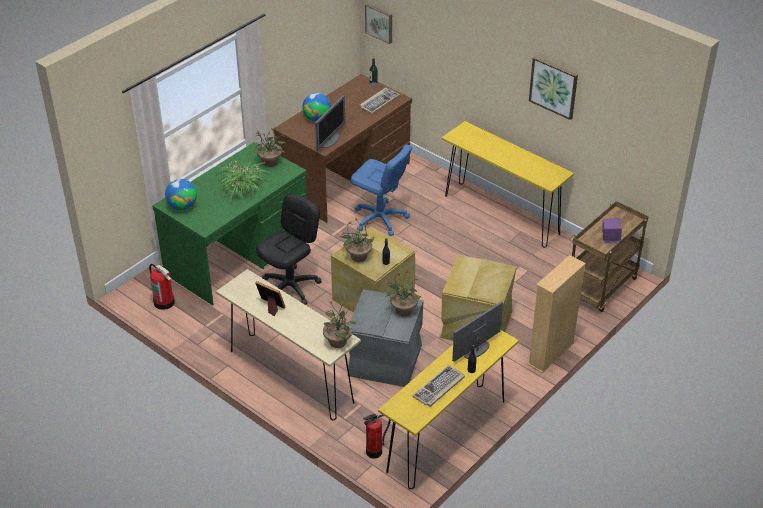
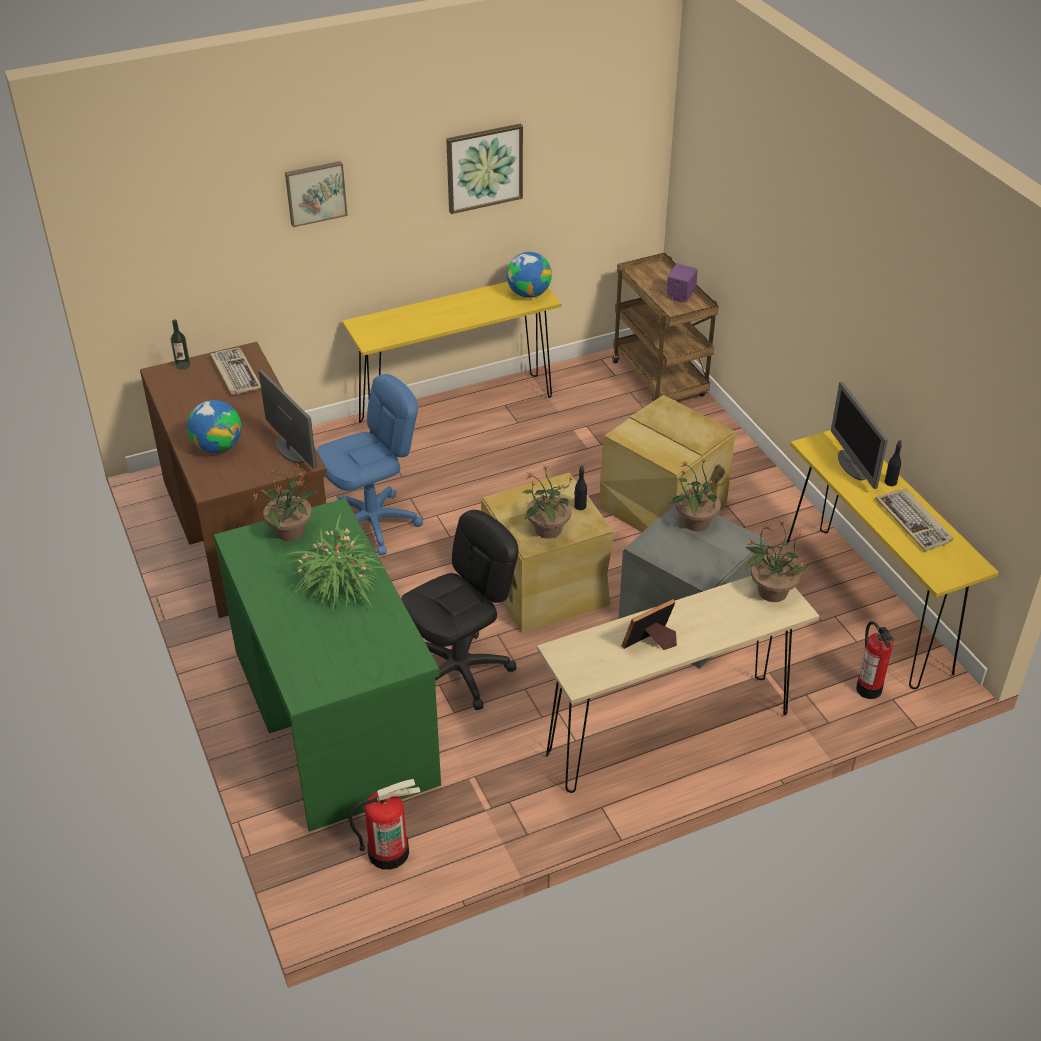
camera: 65 degrees left, 0 degrees up
globe [165,179,197,210] -> globe moved to [507,252,552,298]
black office chair [256,194,322,305] -> black office chair turned 75 degrees clockwise [401,510,518,710]
picture [365,3,392,44] -> picture moved to [285,161,348,227]
beige bookcase [527,255,586,374] -> none

